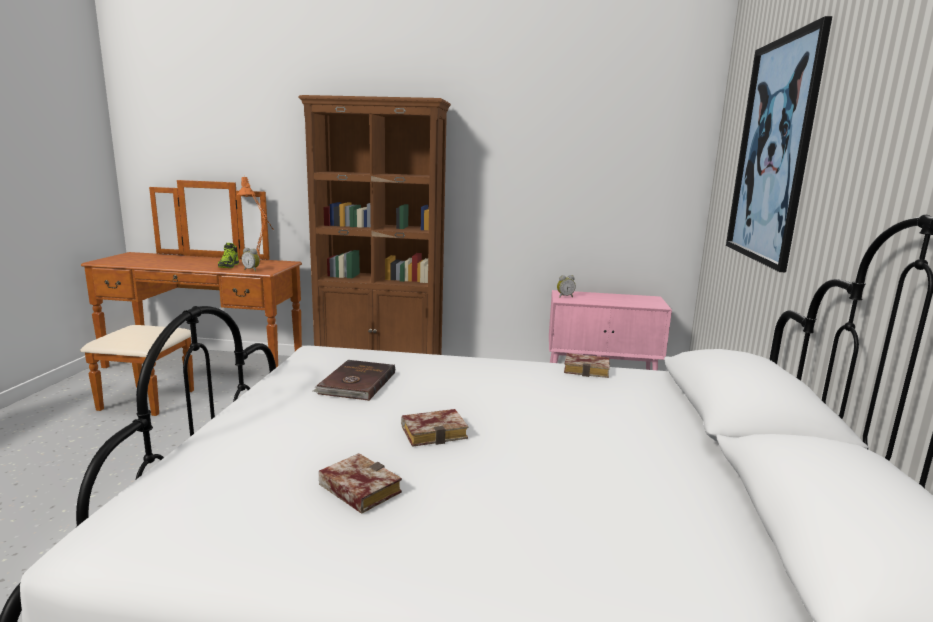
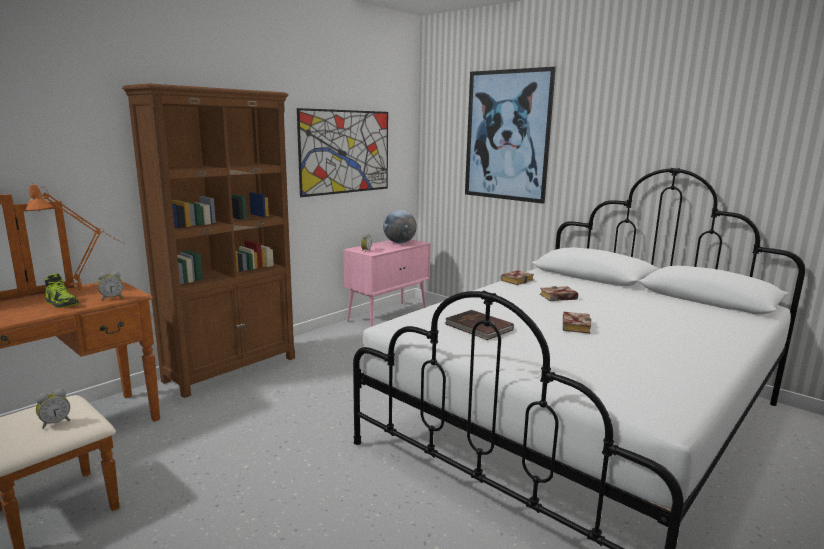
camera: 55 degrees left, 0 degrees up
book [319,453,402,514] -> book moved to [540,286,578,301]
none -> alarm clock [36,388,70,429]
none -> picture [297,108,388,197]
none -> globe [383,210,417,244]

